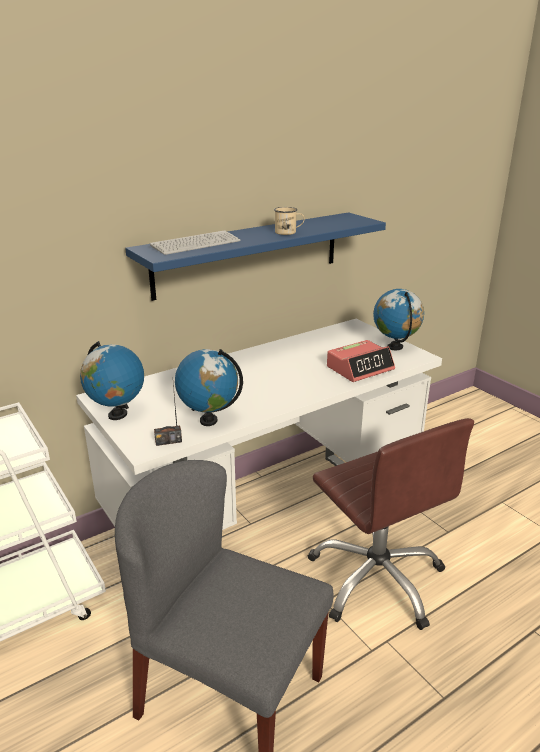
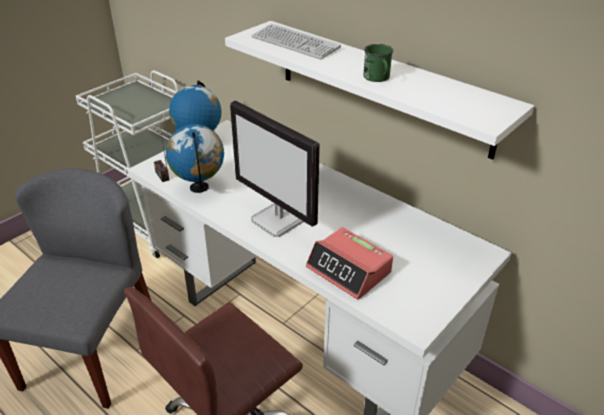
camera: 75 degrees right, 10 degrees up
blue shelf [125,212,386,301] -> white shelf [225,21,534,160]
beige mug [274,207,305,235] -> green mug [364,44,394,82]
globe [373,289,424,350] -> none
none -> monitor [230,101,320,237]

